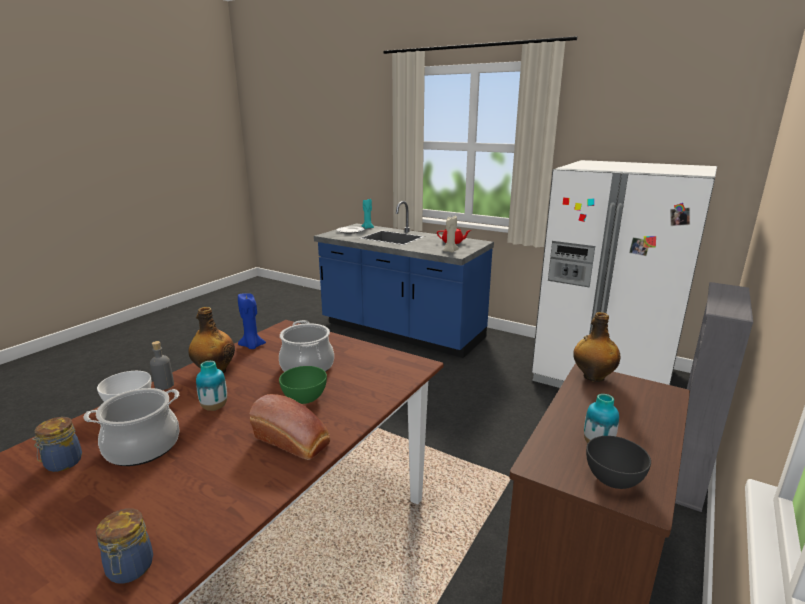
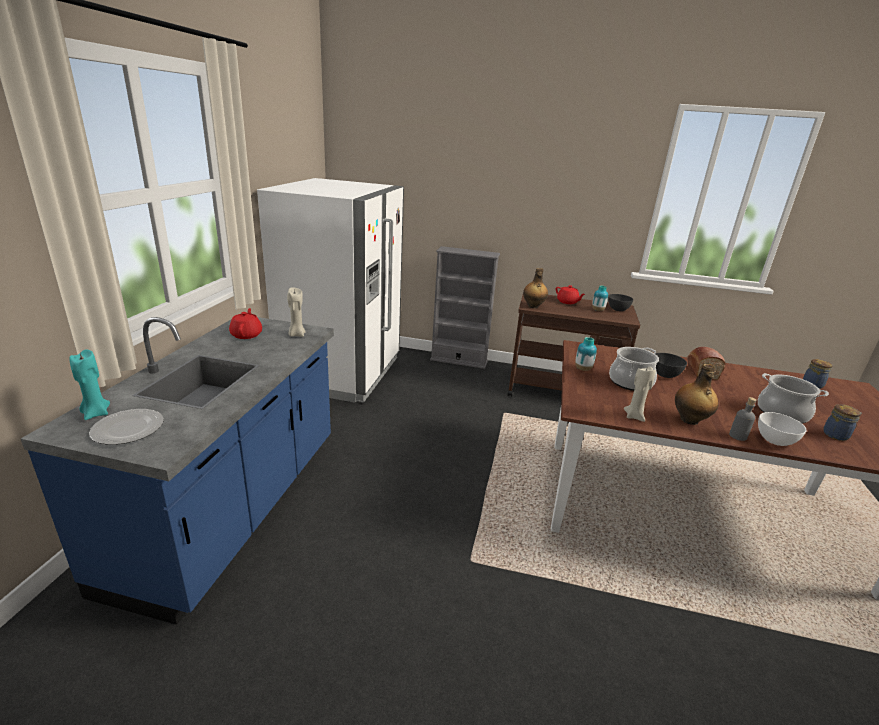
camera: 110 degrees left, 5 degrees up
vase [196,361,227,411] -> vase moved to [575,337,597,371]
blue candle [238,294,266,349] -> beige candle [624,366,656,422]
green bowl [279,366,327,404] -> grey bowl [656,353,687,378]
none -> red teapot [556,285,585,304]

